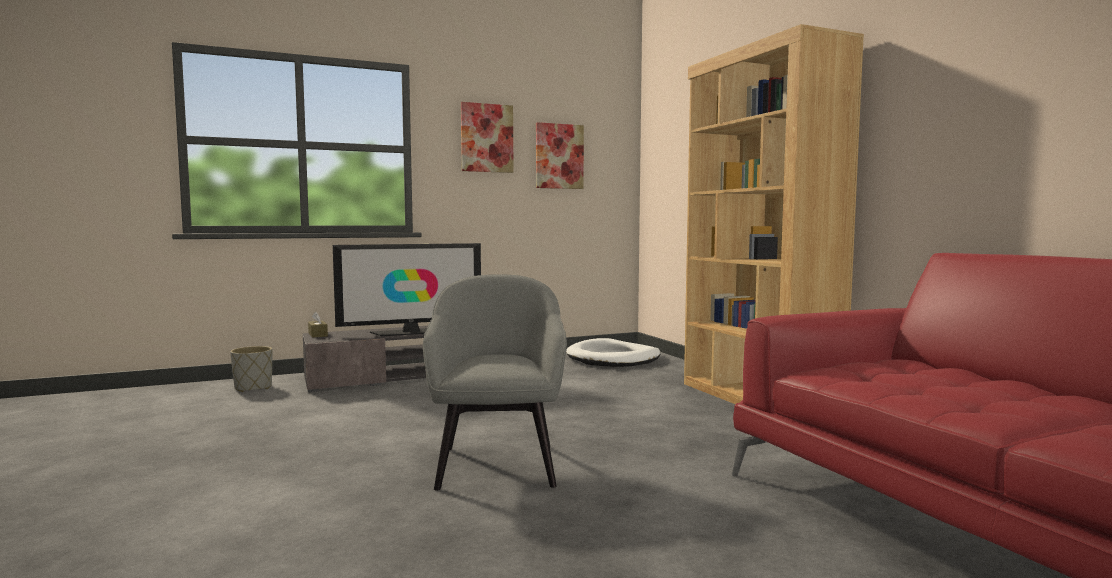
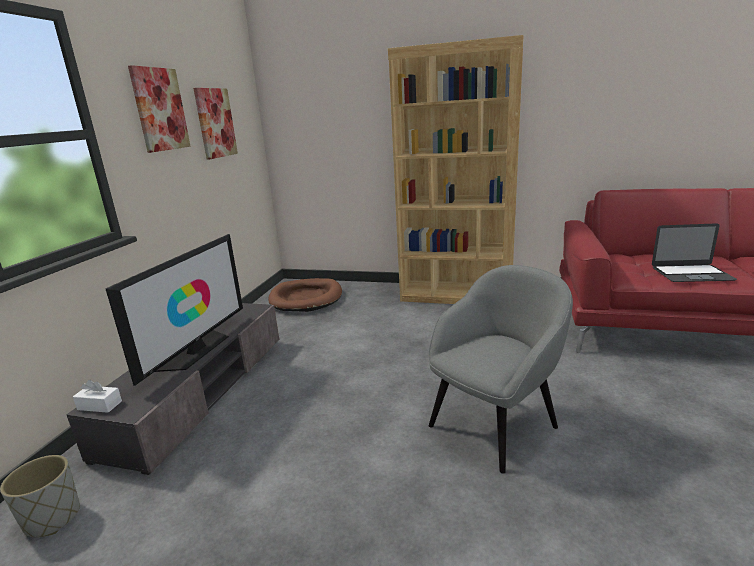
camera: 50 degrees left, 15 degrees up
brown tissue box [308,312,328,338] -> white tissue box [73,380,122,413]
grey armchair [423,274,567,491] -> grey armchair turned 105 degrees clockwise [428,265,573,474]
white dog bed [566,338,660,367] -> brown dog bed [268,278,342,312]
none -> laptop [652,223,737,282]

